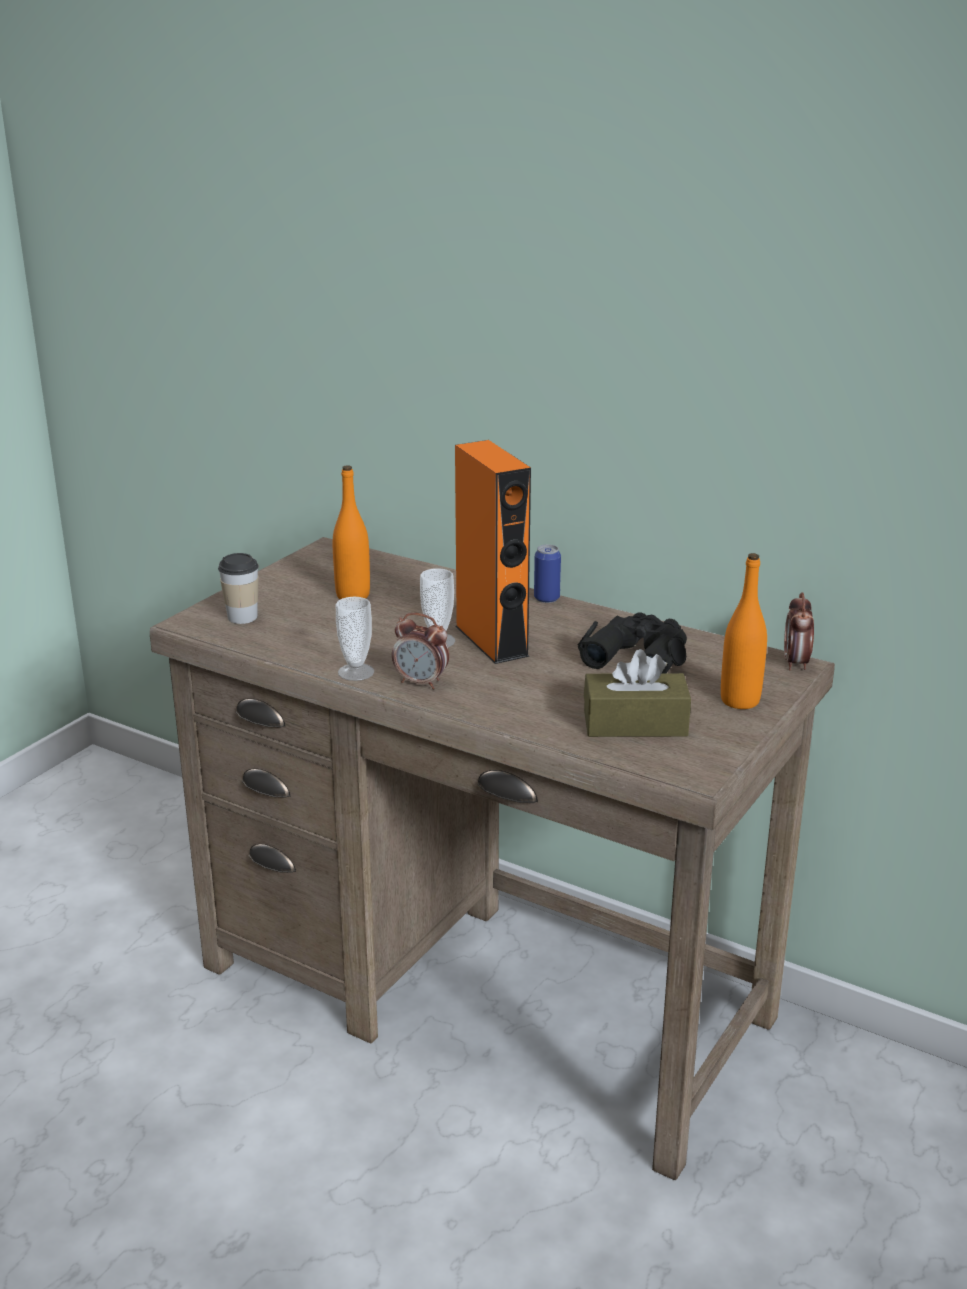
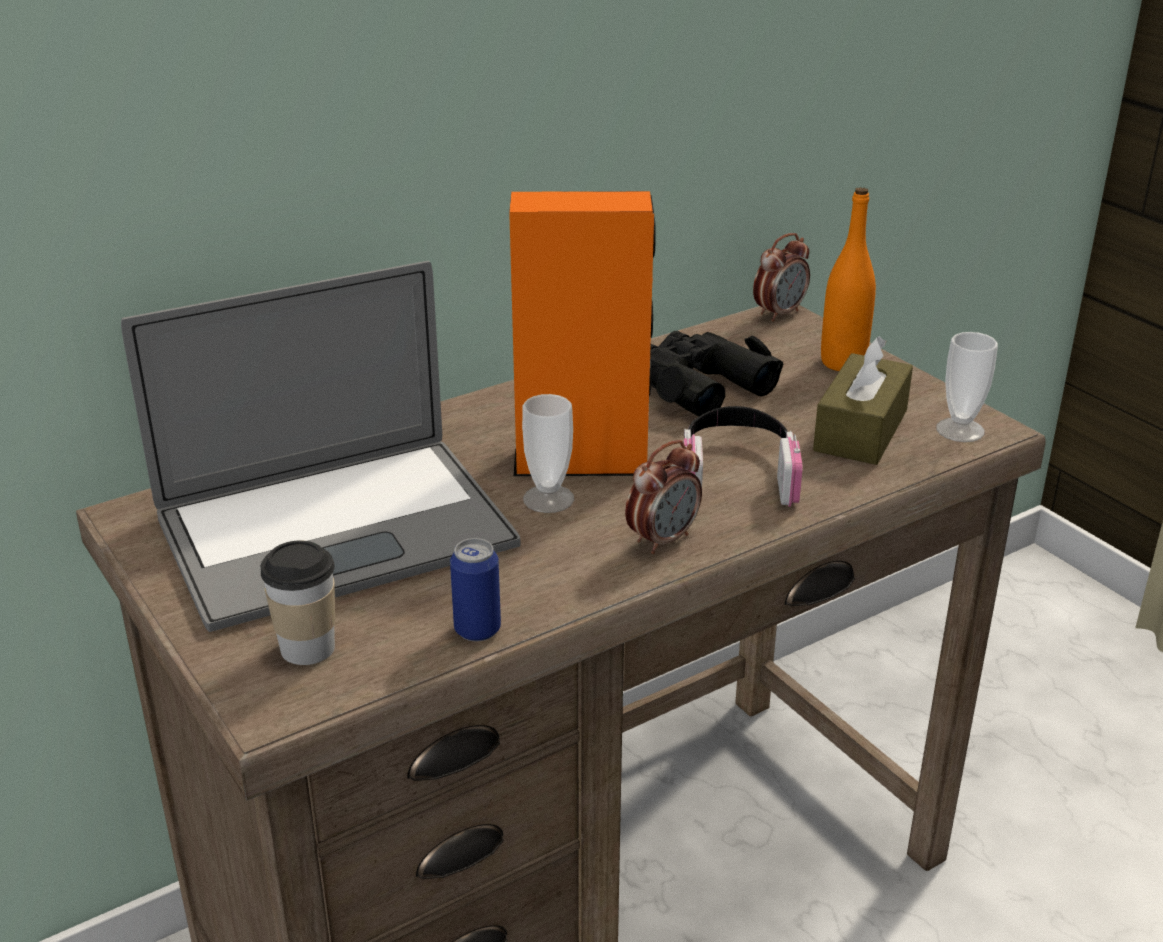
camera: 65 degrees left, 5 degrees up
orange bottle [333,465,370,599] -> laptop [121,261,521,632]
cup [336,597,374,681] -> cup moved to [936,332,998,442]
can [534,544,561,603] -> can moved to [450,538,501,641]
alarm clock [784,592,814,670] -> alarm clock turned 75 degrees counterclockwise [753,233,810,322]
none -> headphones [684,406,802,507]

